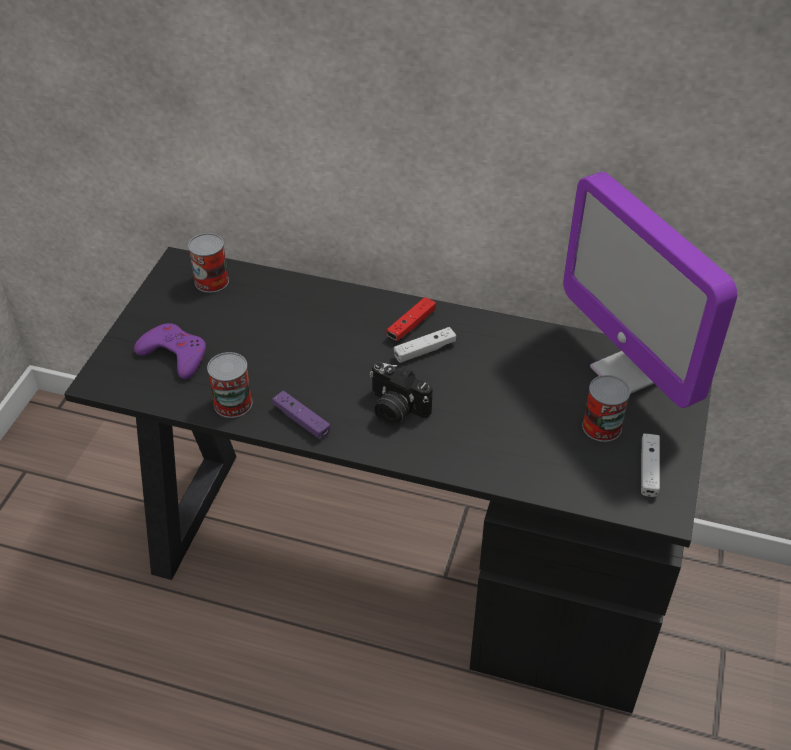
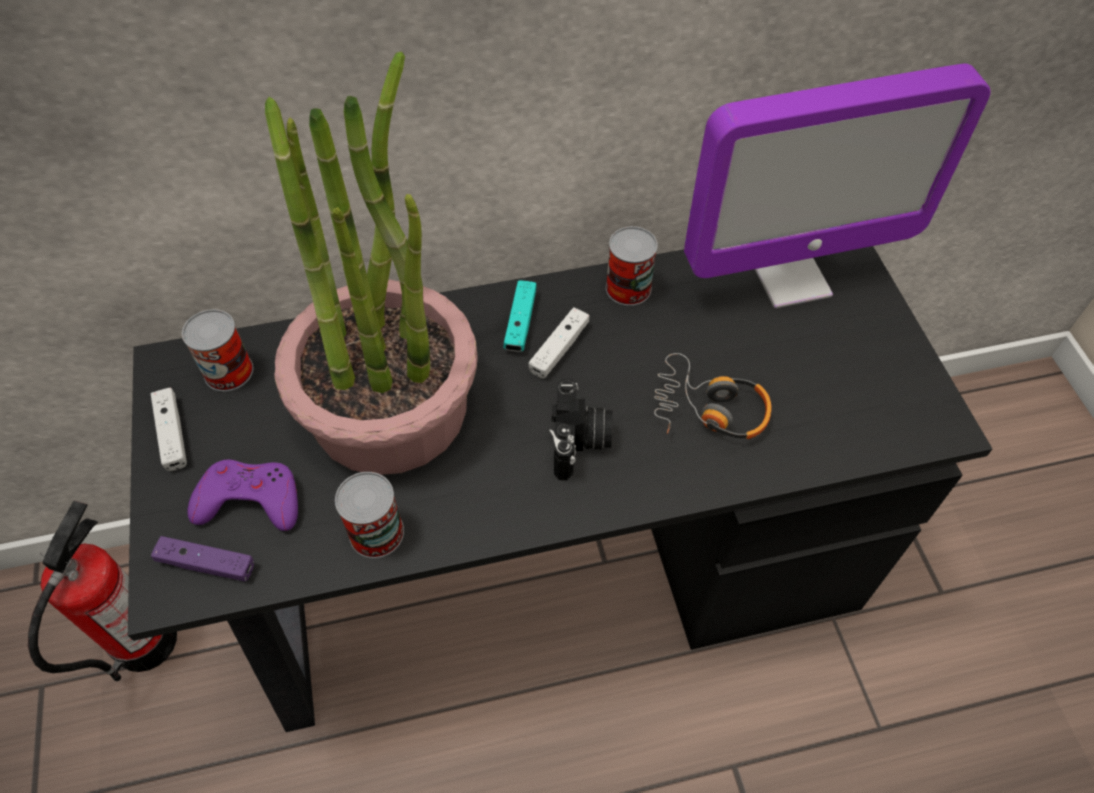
camera: 30 degrees left, 10 degrees up
purple game controller [272,391,330,439] -> purple game controller moved to [151,536,254,581]
camera [370,362,432,426] -> camera turned 90 degrees counterclockwise [549,379,613,480]
red game controller [386,297,436,341] -> turquoise game controller [504,280,537,352]
monitor [563,172,737,408] -> monitor turned 45 degrees counterclockwise [684,64,990,308]
can [582,375,630,442] -> can moved to [606,226,658,306]
white game controller [641,433,660,497] -> white game controller moved to [150,388,187,471]
none -> fire extinguisher [28,501,177,681]
none -> potted plant [265,51,478,475]
none -> headphones [654,353,771,439]

